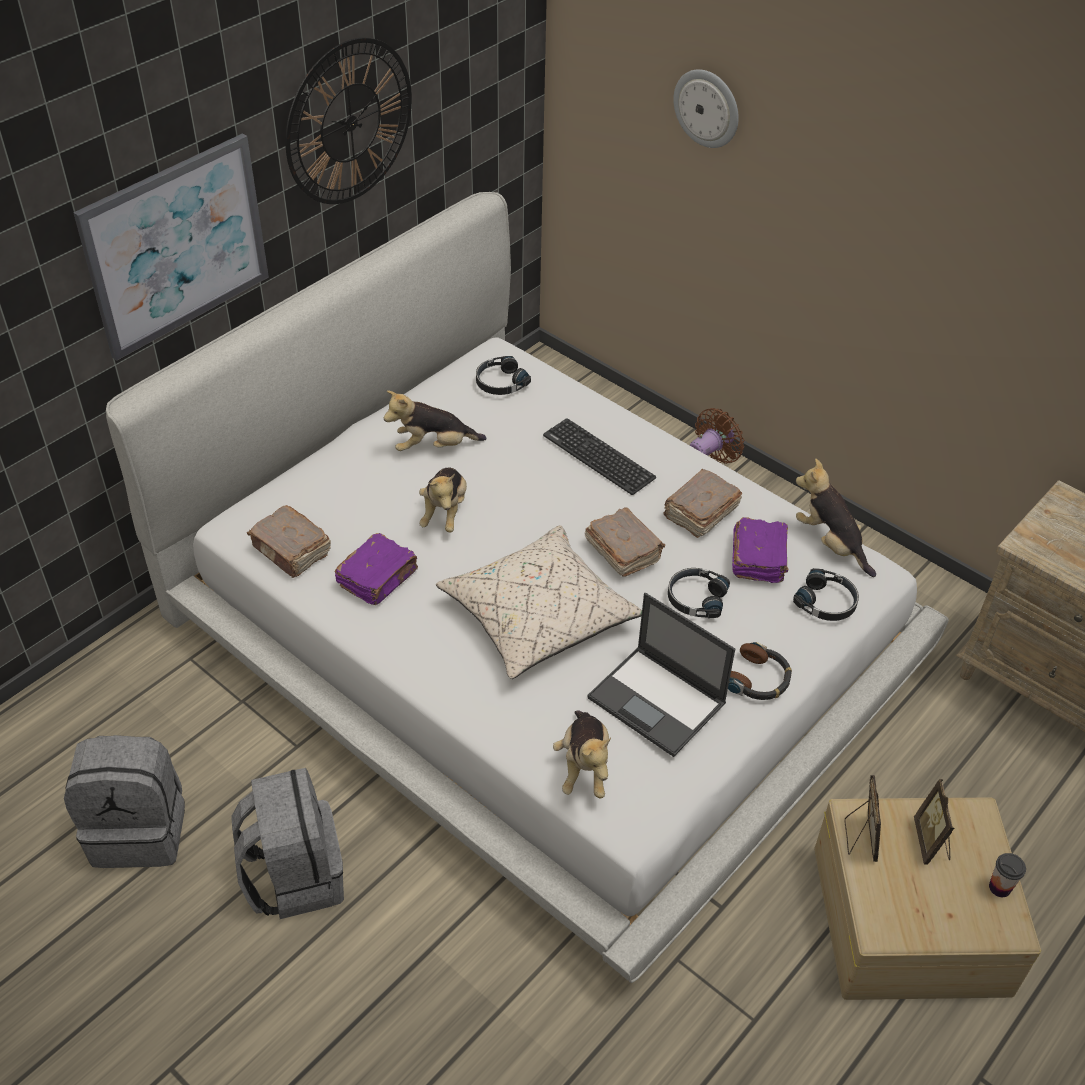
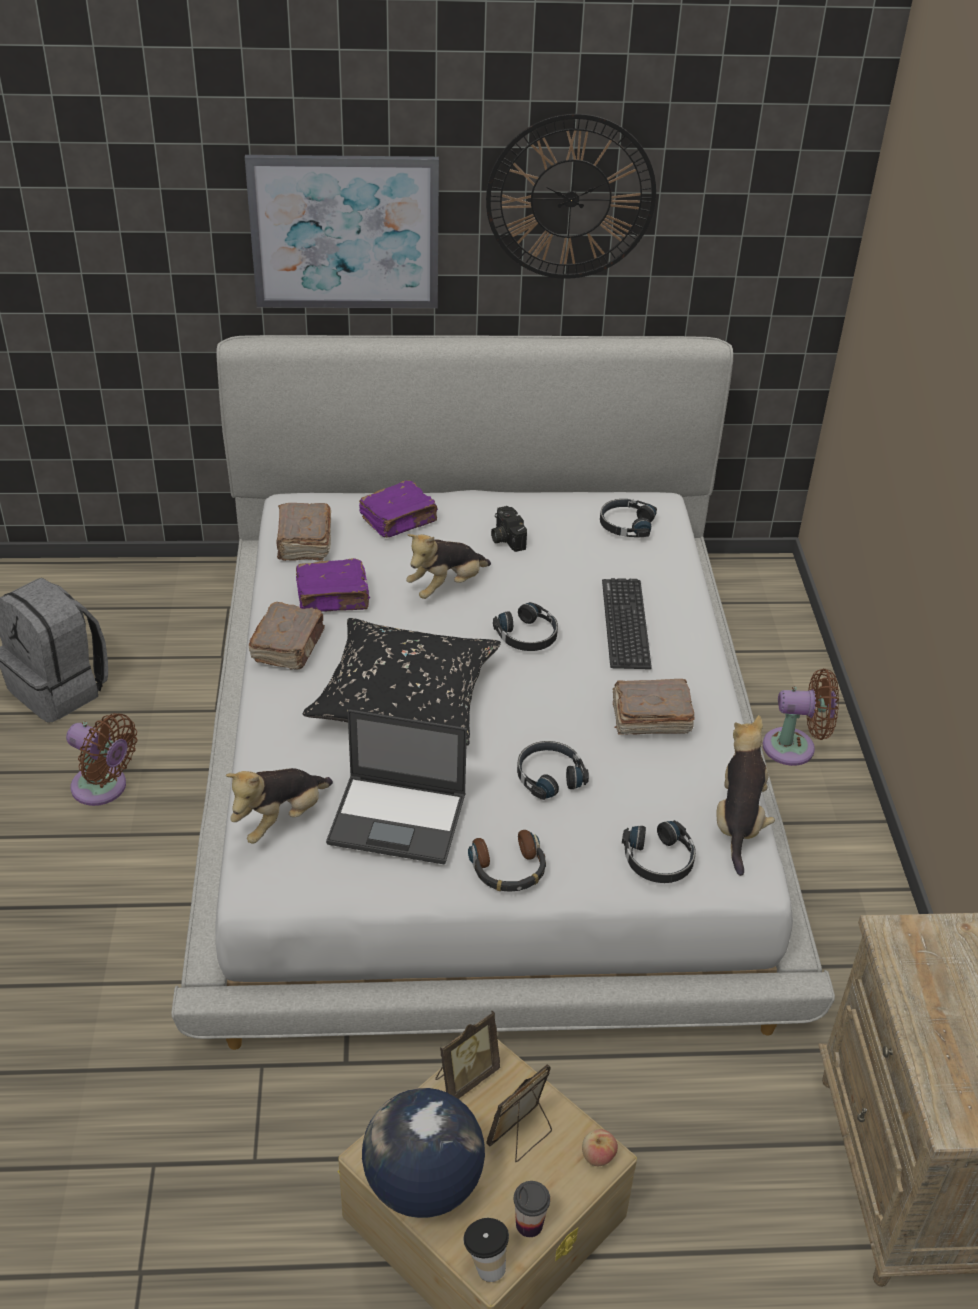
camera: 45 degrees right, 5 degrees down
grey backpack [231,768,344,919] -> brown fan [66,713,137,806]
plush toy [384,391,487,451] -> camera [491,506,527,552]
beige pillow [436,525,642,679] -> black pillow [303,618,501,745]
brown book [585,507,665,577] -> brown book moved to [249,602,325,670]
laptop [587,593,735,757] -> laptop turned 75 degrees counterclockwise [326,710,467,865]
wall clock [673,69,739,148] -> none
purple book [732,517,788,583] -> purple book moved to [359,480,438,538]
none -> globe [362,1088,485,1218]
none -> cup [463,1218,509,1282]
none -> black headphones [493,602,558,651]
none -> apple [582,1129,618,1166]

